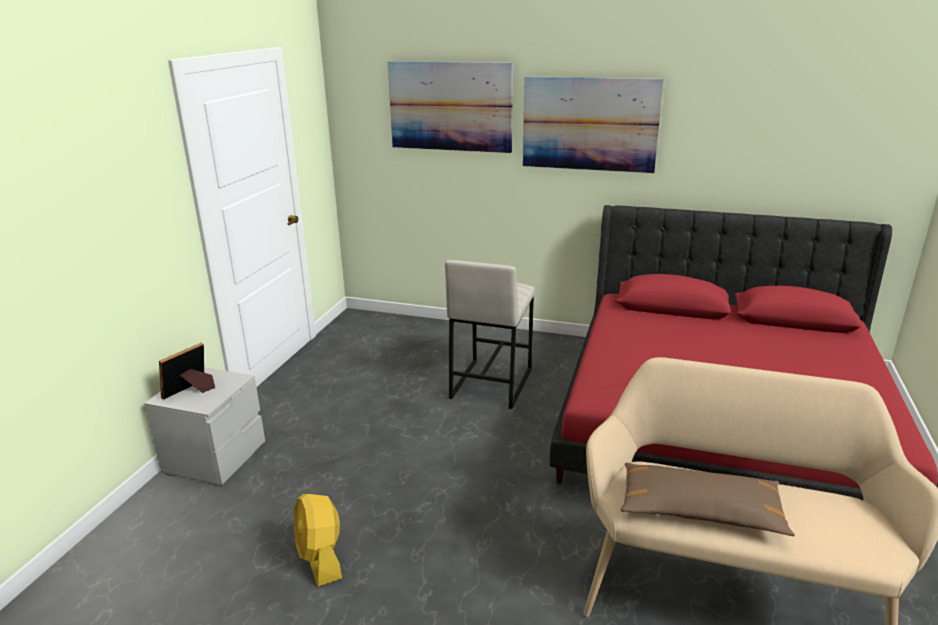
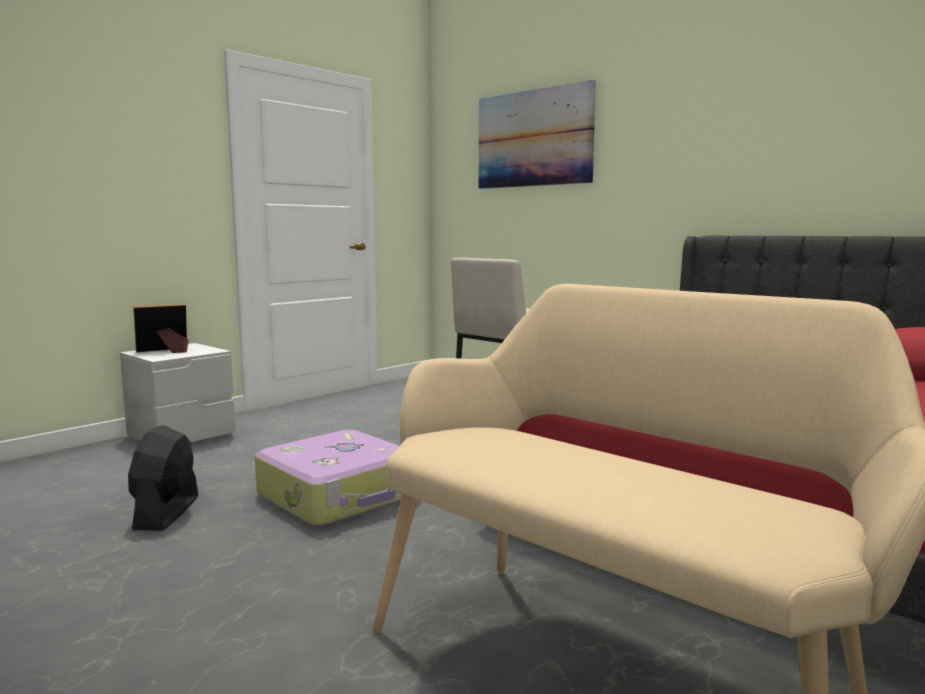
camera: 25 degrees right, 15 degrees down
yellow fan [294,494,342,587] -> black fan [128,425,198,530]
picture [523,76,664,173] -> none
brown pillow [620,463,795,536] -> none
none -> suitcase [255,430,402,527]

